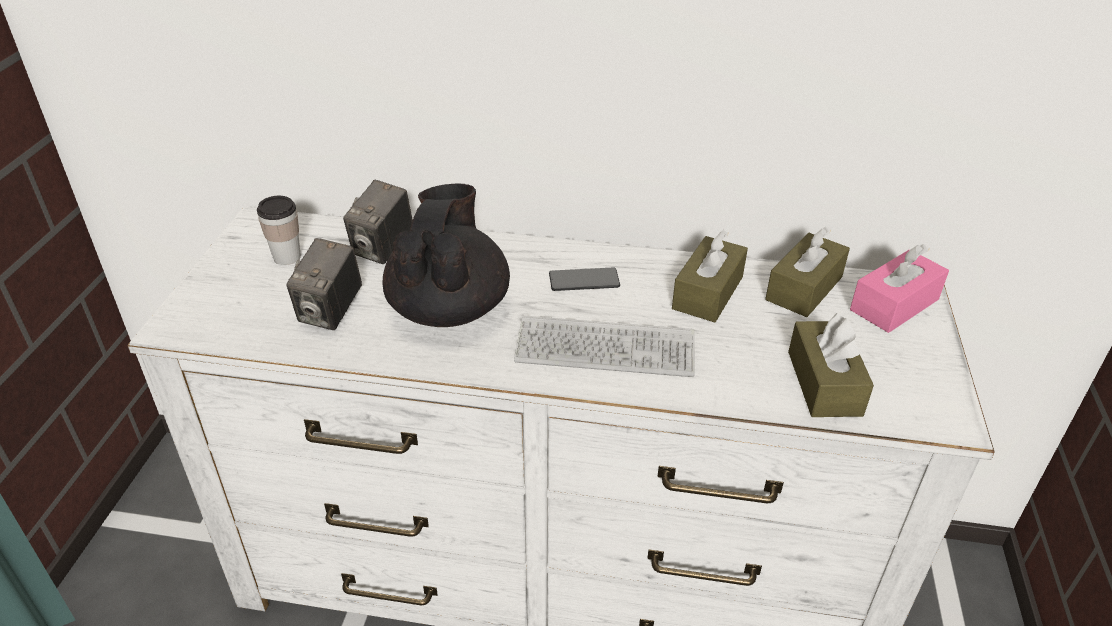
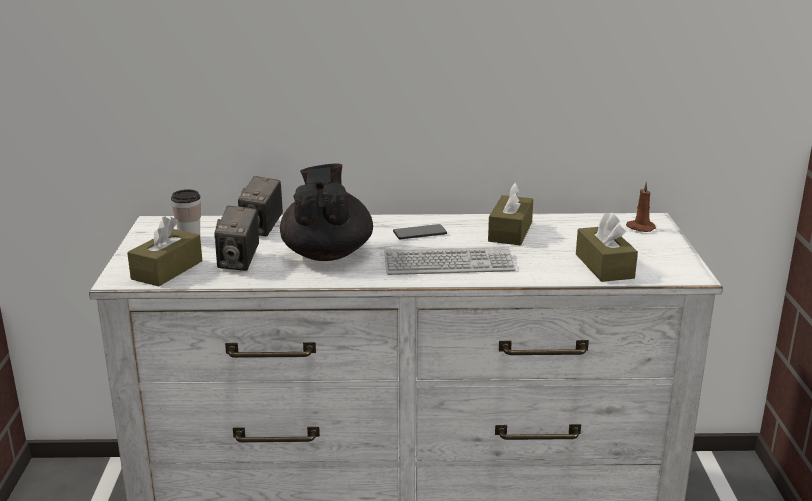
camera: 10 degrees left, 15 degrees down
brown tissue box [765,227,850,317] -> brown tissue box moved to [127,217,202,286]
pink tissue box [850,244,949,333] -> brown candle [626,181,656,232]

